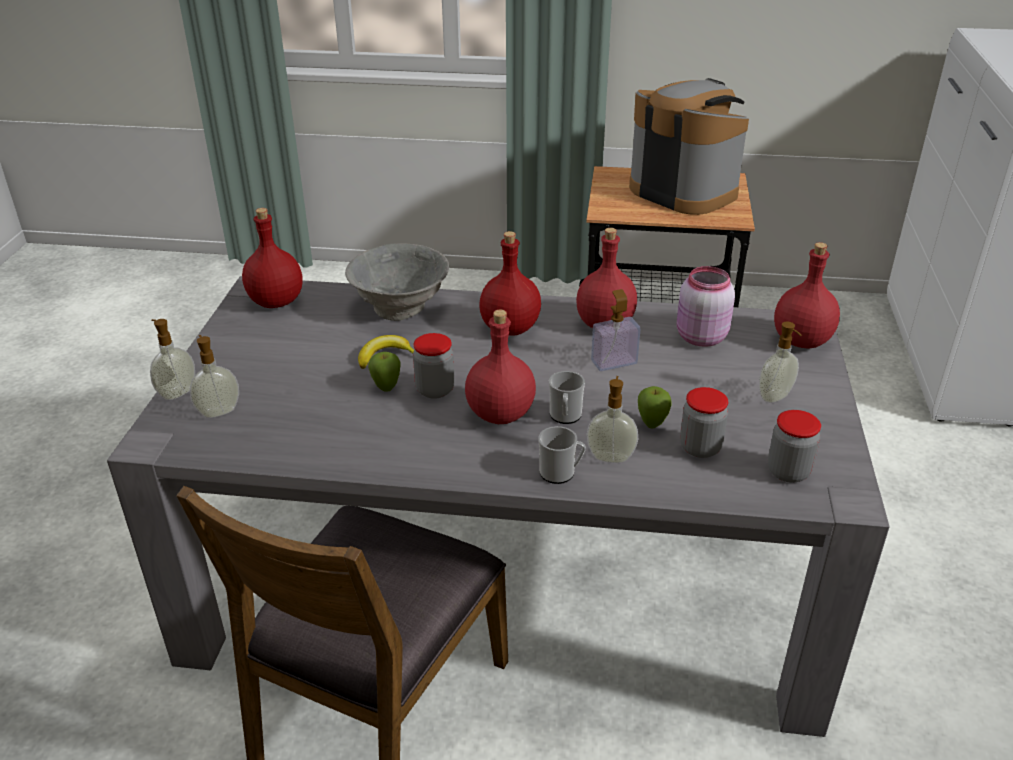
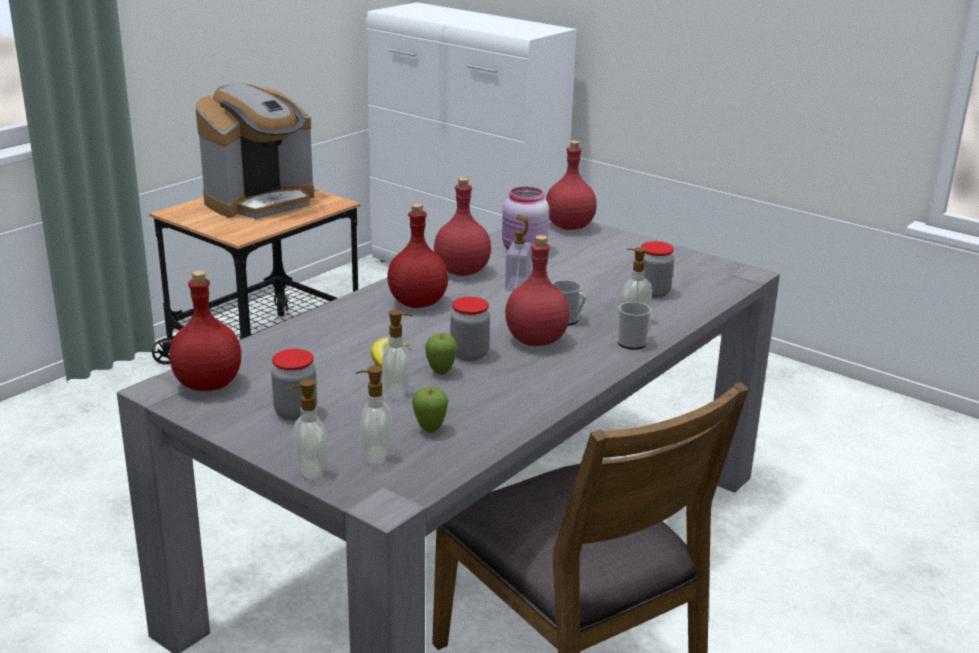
camera: 60 degrees left, 10 degrees down
grey bowl [345,243,449,321] -> none
coffee machine [629,78,749,215] -> coffee machine turned 150 degrees clockwise [195,84,314,219]
apple [638,386,672,429] -> apple moved to [412,387,448,433]
soap dispenser [759,321,802,403] -> soap dispenser moved to [382,310,413,399]
jar [768,410,821,483] -> jar moved to [271,349,317,421]

